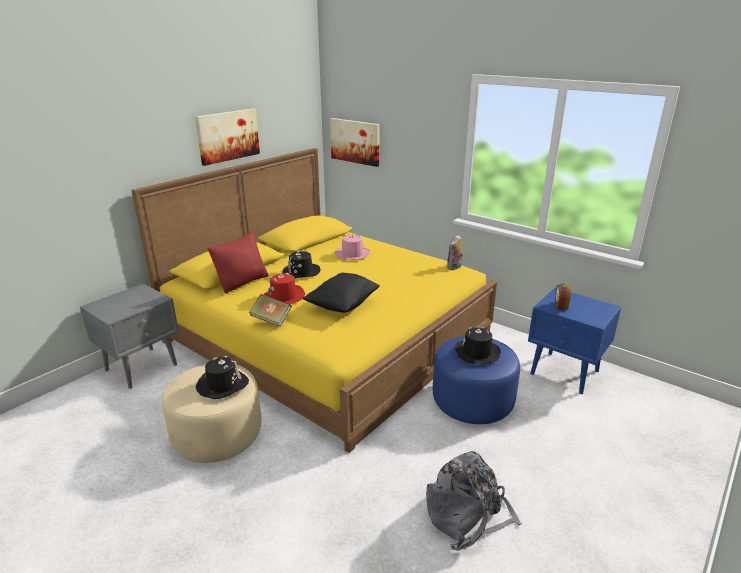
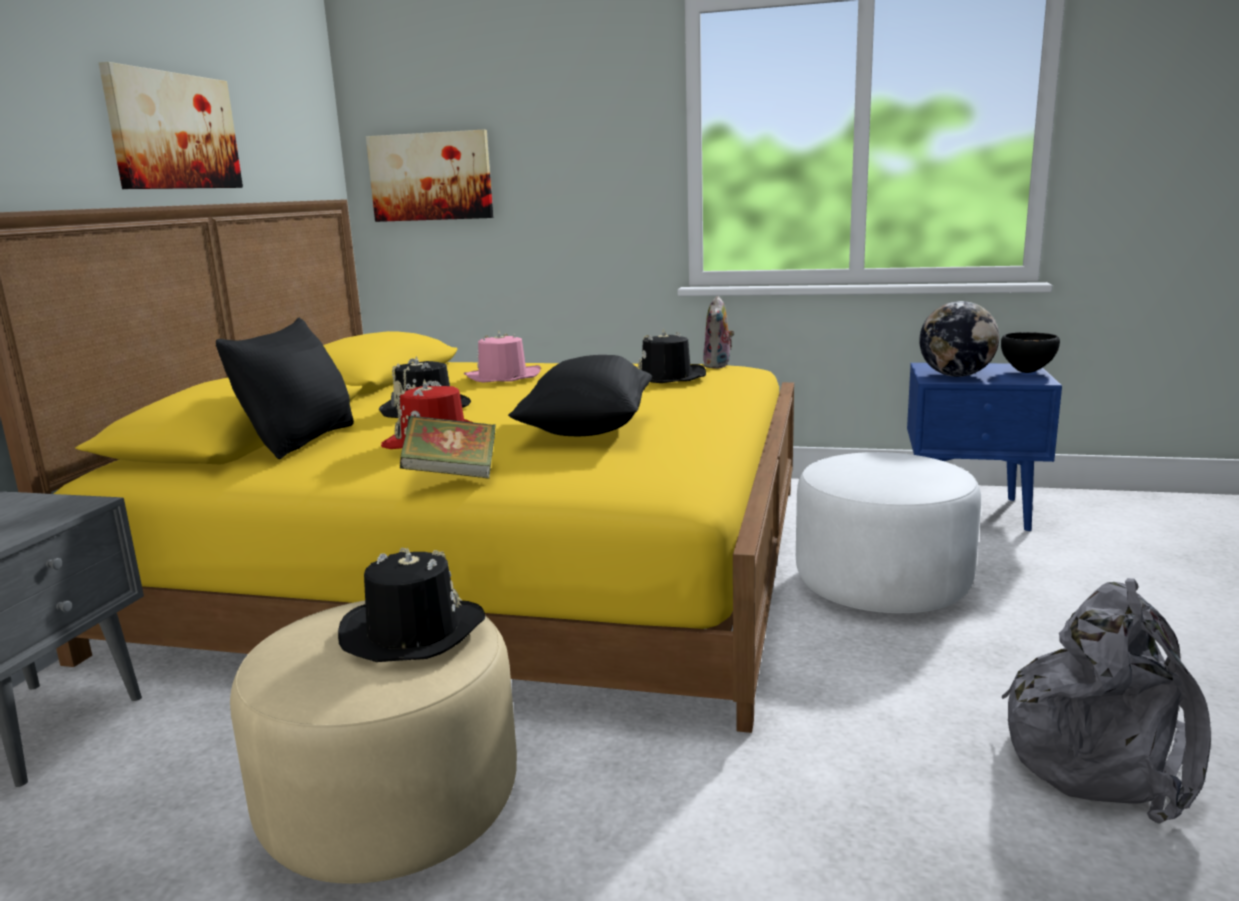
camera: 25 degrees left, 10 degrees down
red pillow [207,231,268,294] -> black pillow [216,318,354,459]
blue ottoman [433,336,520,424] -> white ottoman [796,452,981,613]
black hat [454,327,501,365] -> black hat moved to [637,329,706,383]
alarm clock [555,283,571,310] -> globe [919,301,999,377]
none -> black bowl [1001,332,1060,373]

